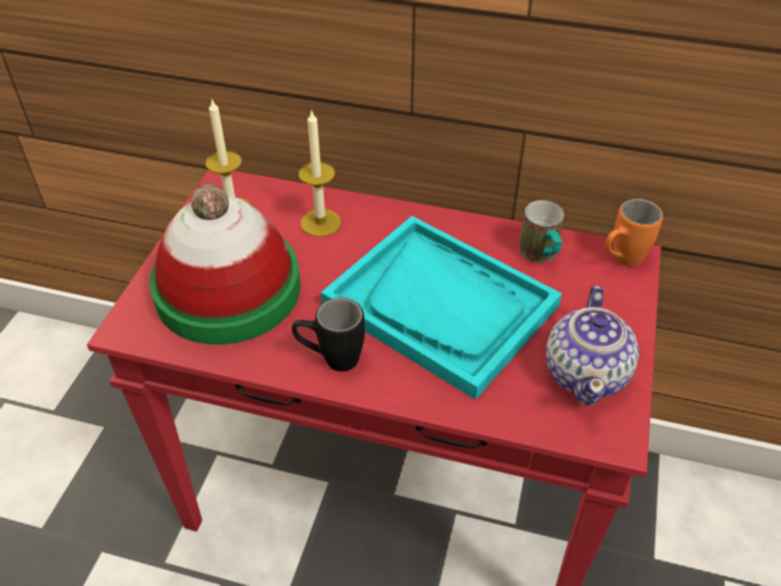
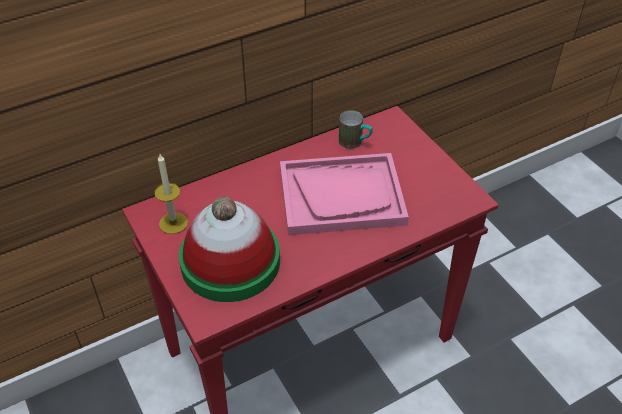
camera: 45 degrees left, 0 degrees up
black mug [292,298,365,372] -> none
candle [298,109,341,237] -> none
turquoise tray [321,216,562,400] -> pink tray [280,153,409,235]
teapot [546,286,639,406] -> none
orange mug [605,199,663,266] -> none

